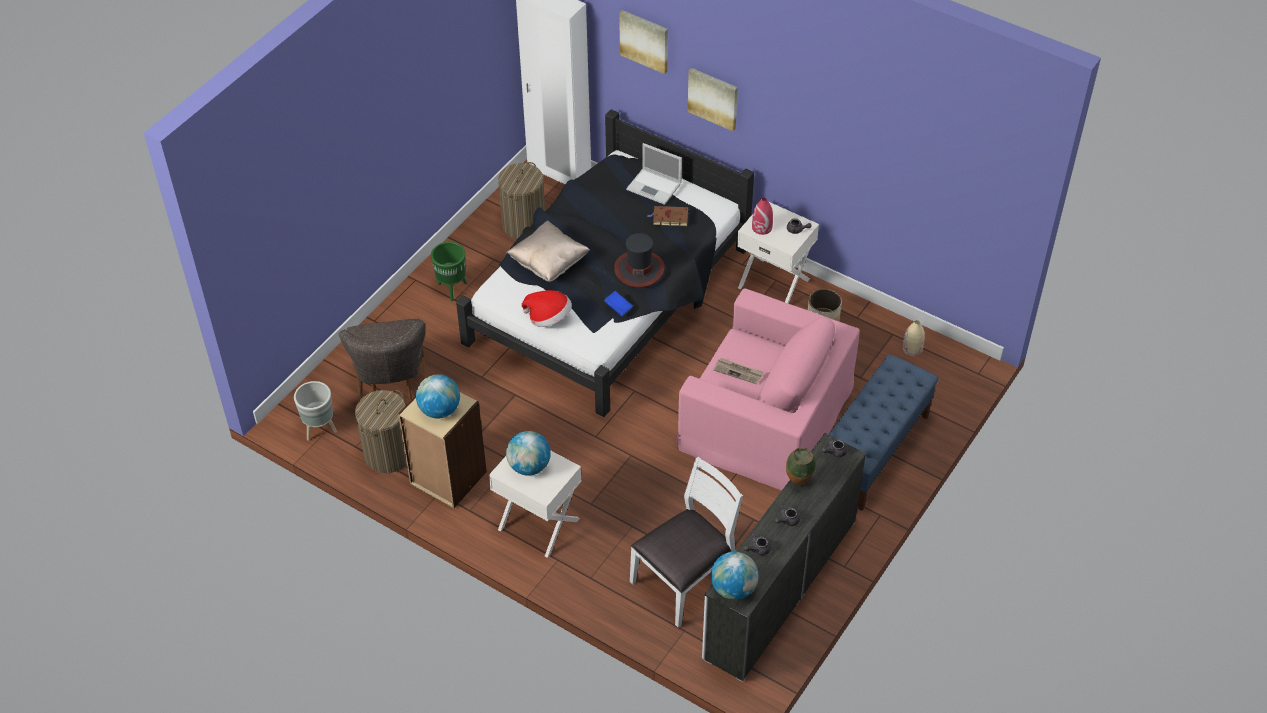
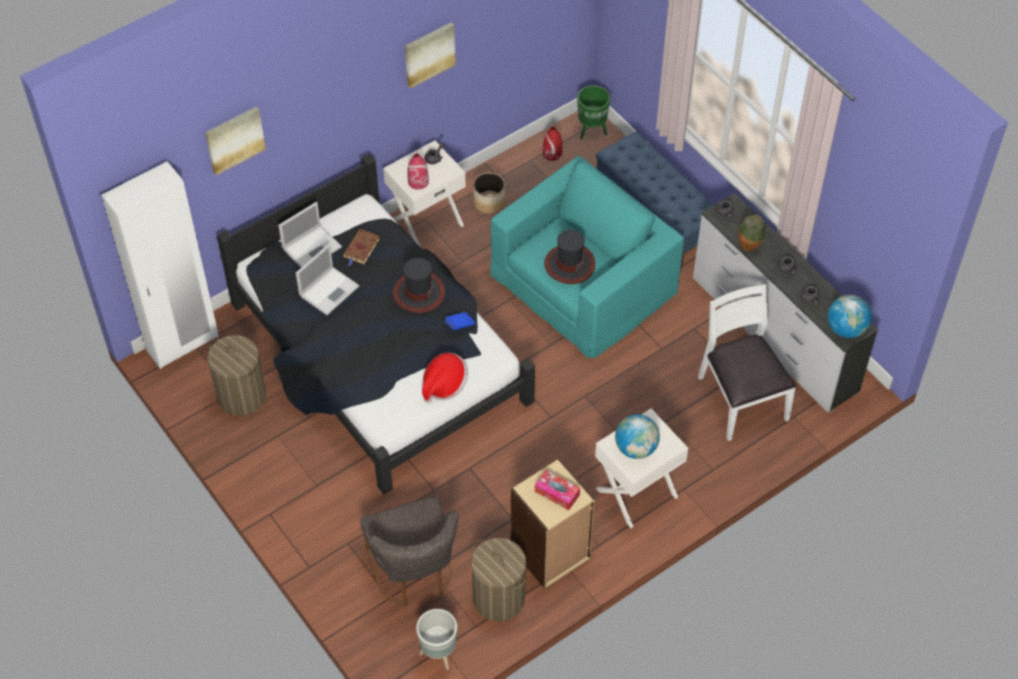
camera: 70 degrees left, 5 degrees up
grey chair [339,319,426,402] -> grey chair turned 60 degrees clockwise [360,496,458,607]
globe [416,374,460,418] -> tissue box [535,470,580,510]
green planter [431,242,467,301] -> green planter moved to [577,86,610,140]
beige pillow [506,221,590,282] -> none
pink armchair [676,288,860,490] -> turquoise armchair [490,156,684,359]
picture [688,68,738,131] -> picture moved to [405,22,456,89]
newspaper [713,358,764,384] -> hat [544,230,595,284]
beige vase [902,320,925,356] -> red vase [543,127,562,161]
none -> laptop [296,244,360,315]

